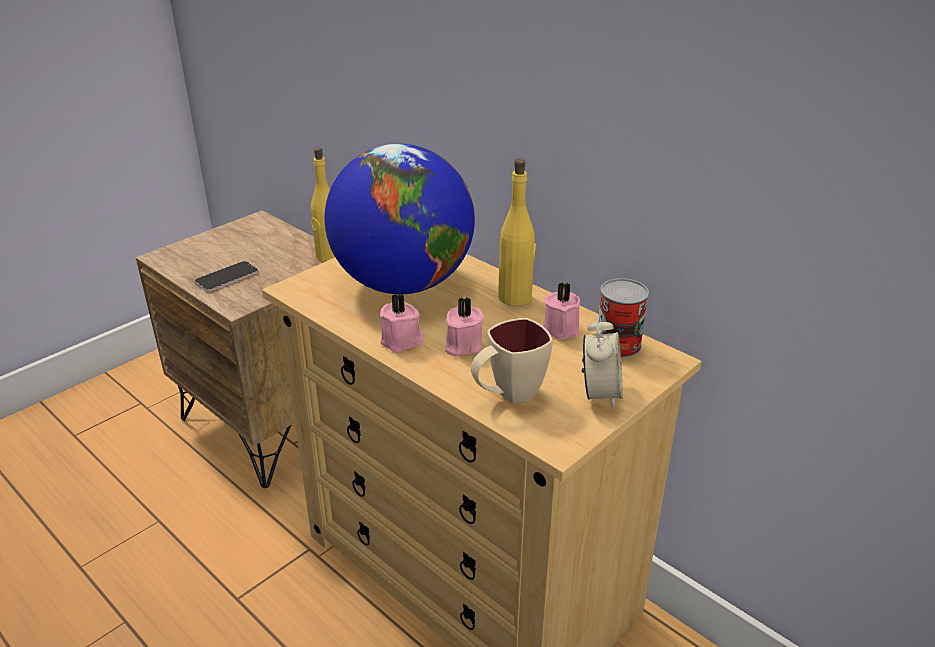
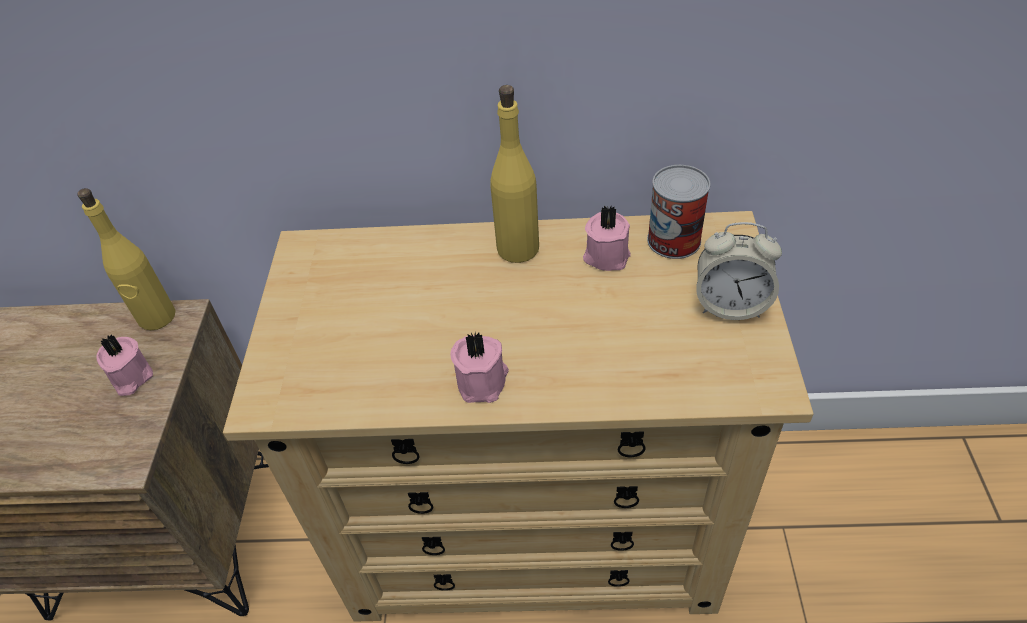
camera: 40 degrees left, 15 degrees up
phone [194,261,259,291] -> none
globe [325,144,475,294] -> none
pink candle [445,297,484,356] -> pink candle moved to [96,334,153,396]
beige mug [471,318,553,403] -> none
alarm clock [582,315,623,409] -> alarm clock turned 135 degrees clockwise [696,222,782,320]

